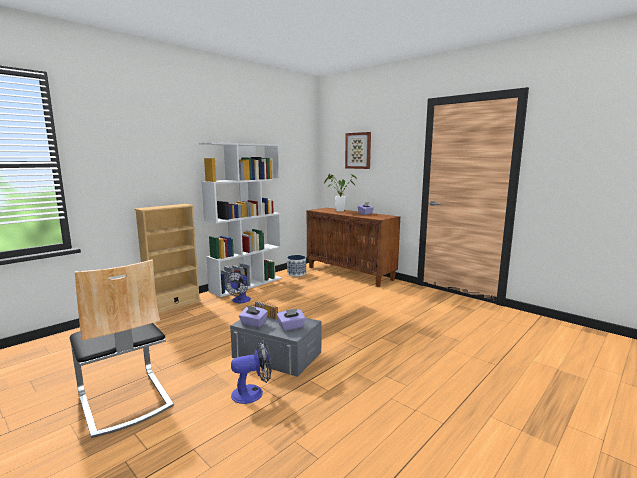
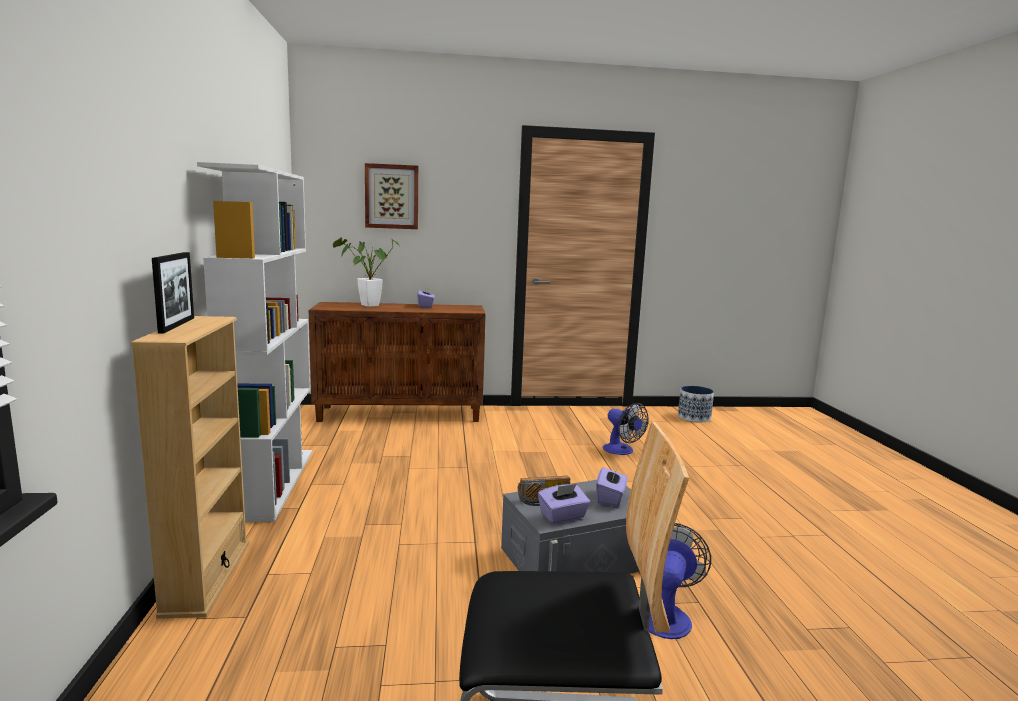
camera: 50 degrees left, 0 degrees up
fan [224,272,251,303] -> fan moved to [603,403,649,455]
planter [287,255,306,277] -> planter moved to [678,386,714,423]
none -> picture frame [152,252,194,334]

